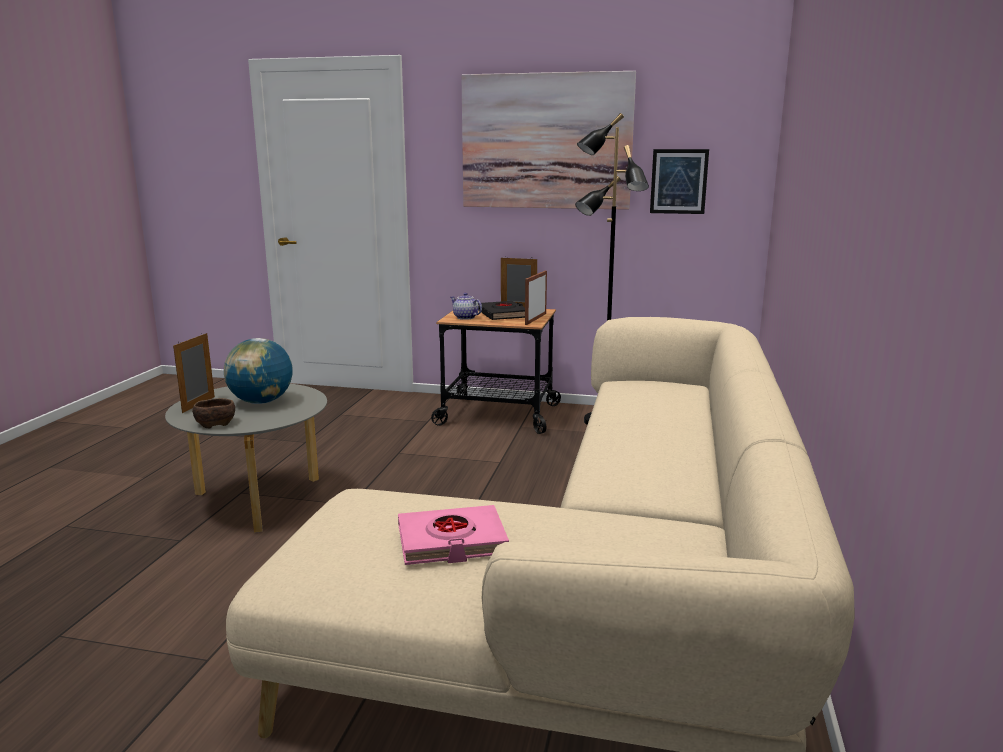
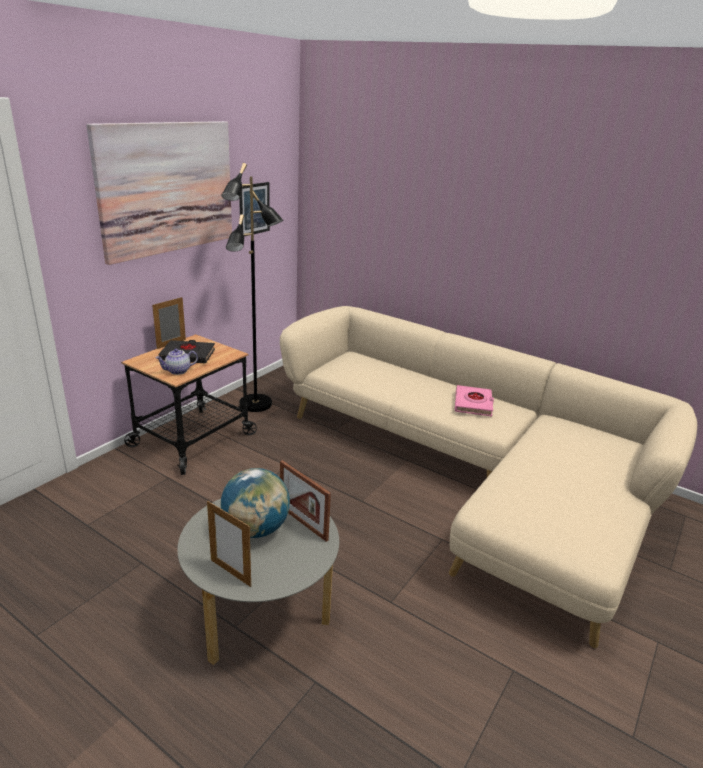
camera: 70 degrees left, 10 degrees up
brown bowl [192,398,235,429] -> none
pink book [398,505,509,565] -> pink book moved to [455,385,494,417]
picture frame [525,271,547,325] -> picture frame moved to [280,460,331,542]

